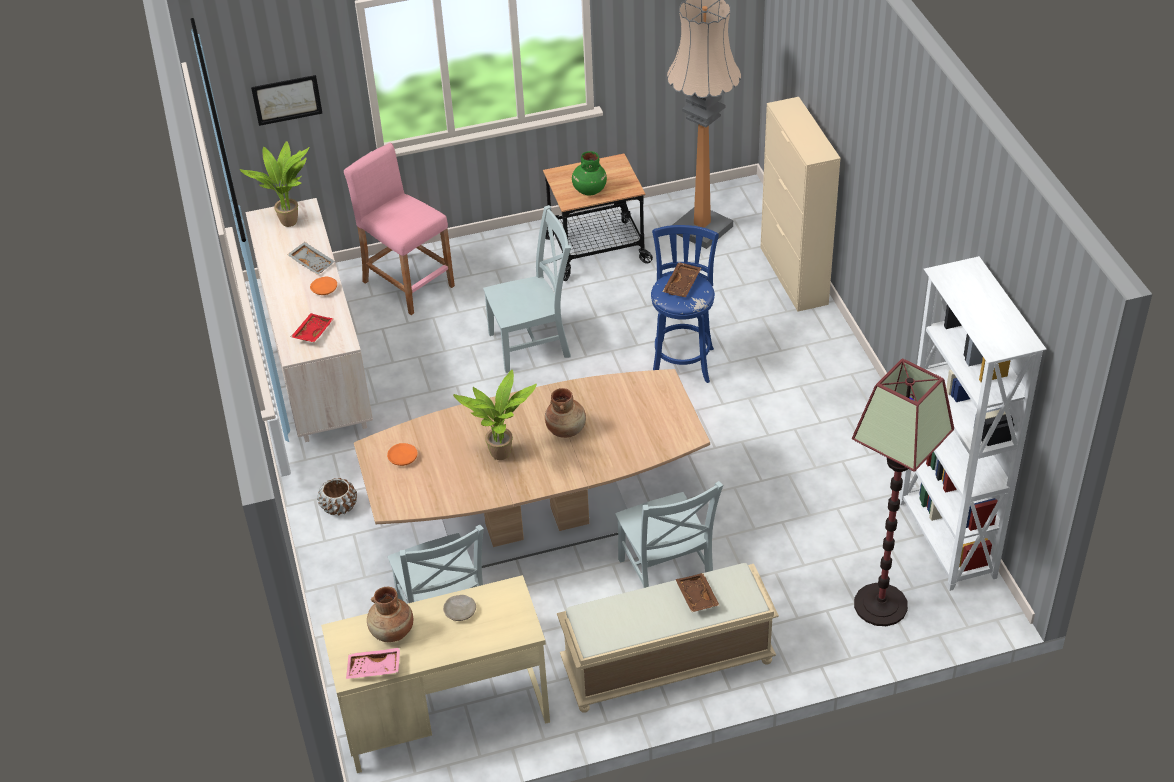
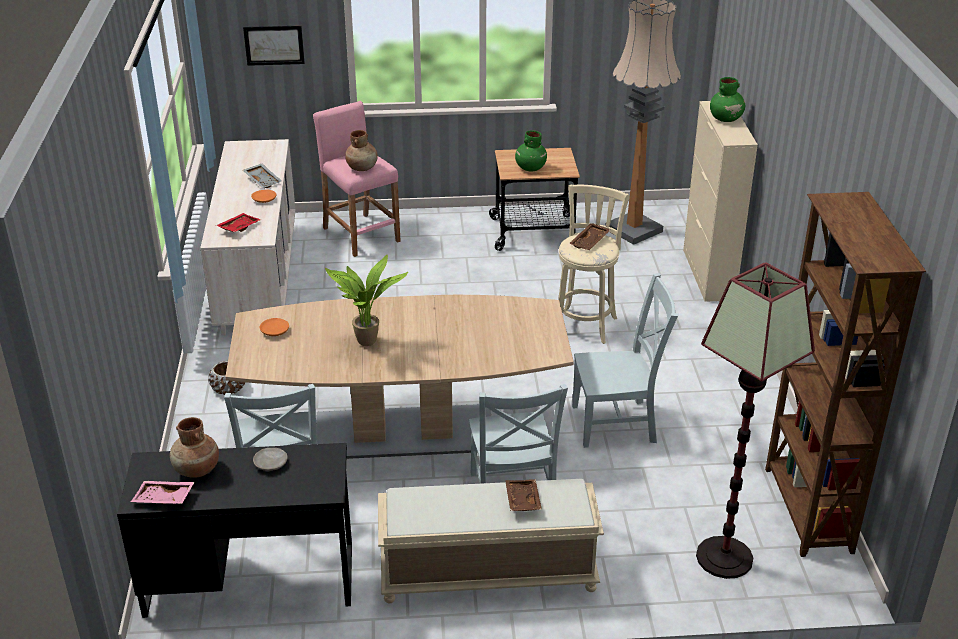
camera: 10 degrees right, 10 degrees down
potted plant [240,141,309,227] -> none
beige desk [321,575,550,773] -> black desk [117,443,352,618]
grey chair [483,205,571,373] -> grey chair moved to [572,273,678,448]
brown vase [545,388,586,438] -> brown vase moved to [345,130,378,171]
blue stool [651,225,719,383] -> beige stool [558,184,629,344]
white bookcase [899,256,1046,591] -> brown bookcase [765,192,926,557]
none -> green vase [710,77,745,122]

